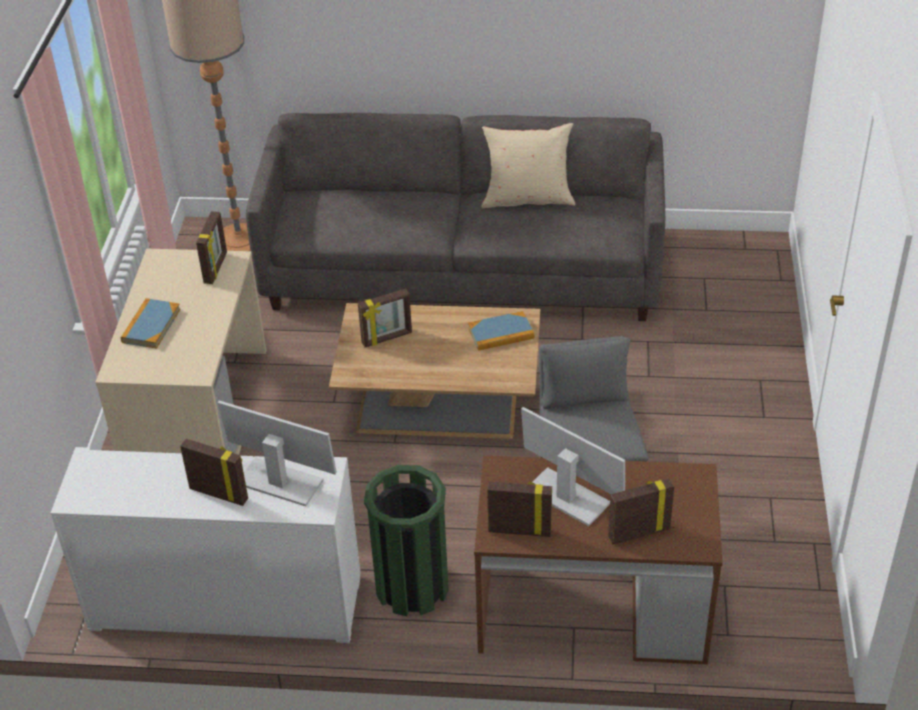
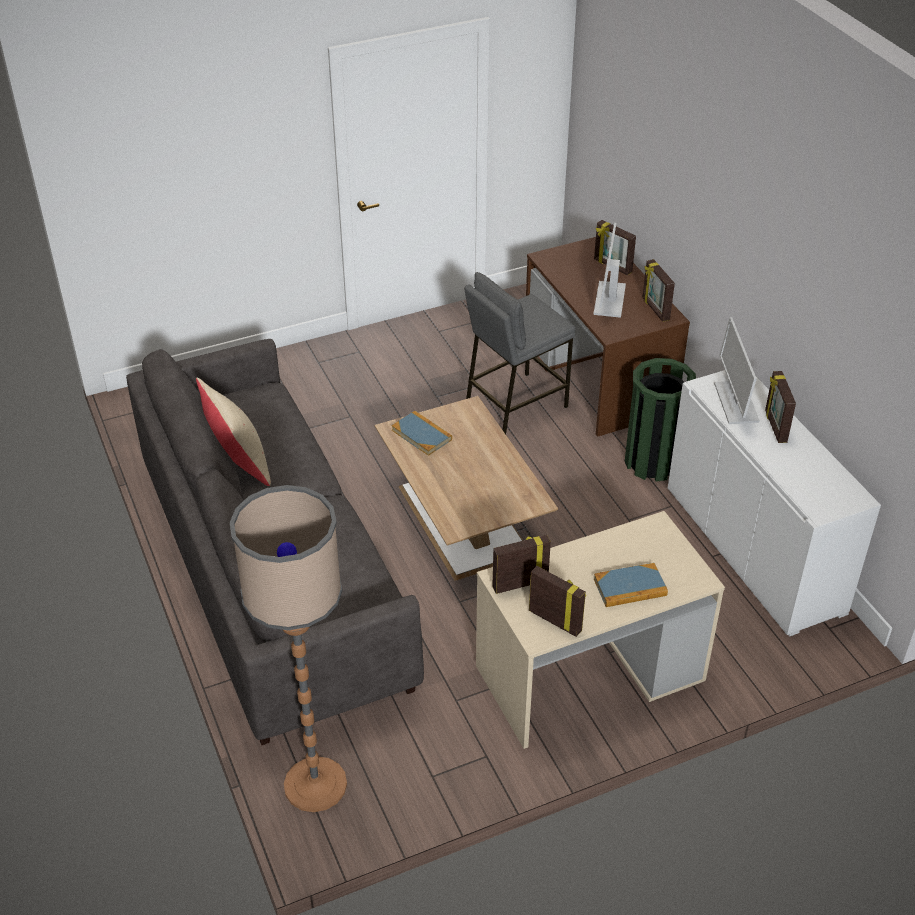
camera: 120 degrees left, 0 degrees up
picture frame [358,288,412,347] -> picture frame moved to [529,566,586,637]

